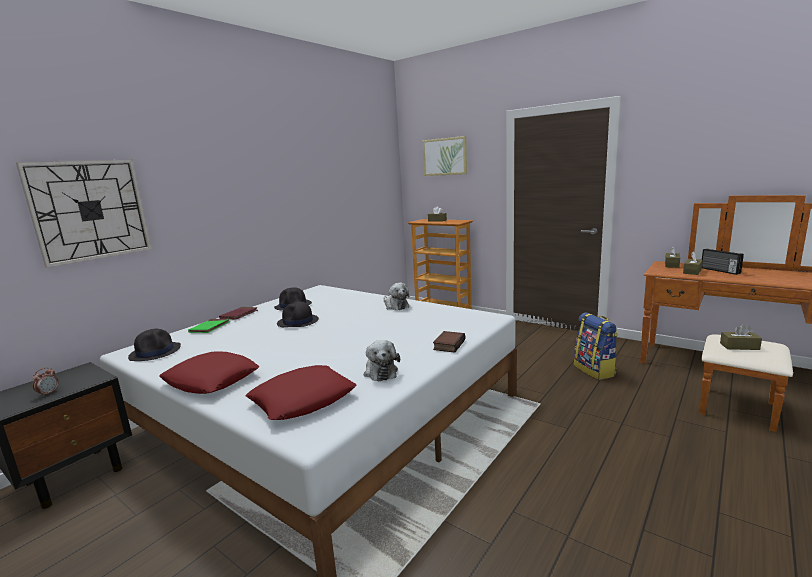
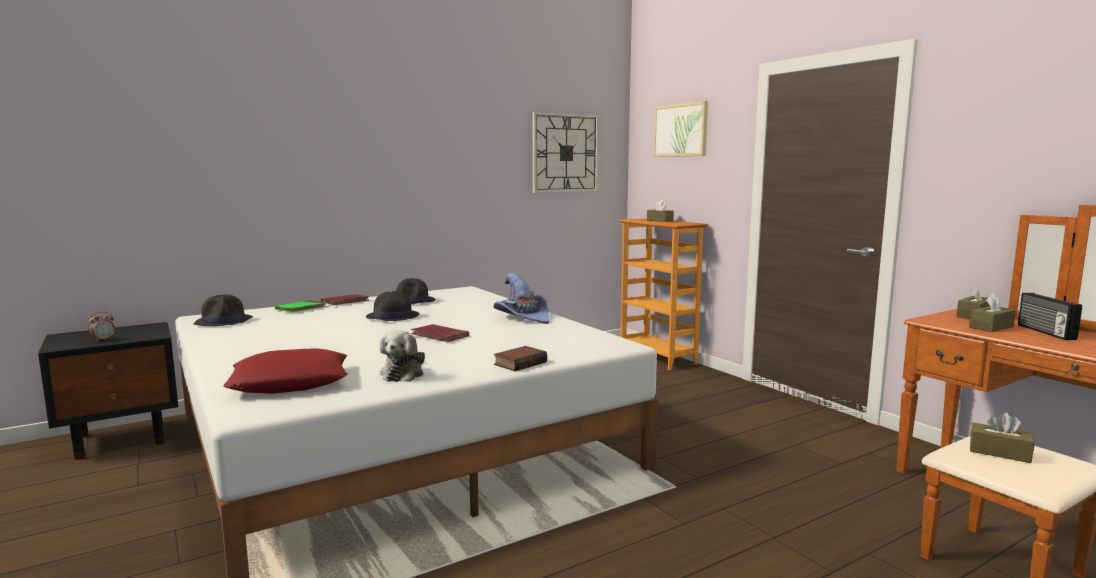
camera: 20 degrees right, 5 degrees down
wall clock [16,159,152,268] -> wall clock moved to [533,112,599,193]
red pillow [159,351,259,394] -> none
plush toy [383,283,409,310] -> purple hat [493,273,550,324]
backpack [574,312,618,380] -> none
none -> red book [411,324,469,342]

